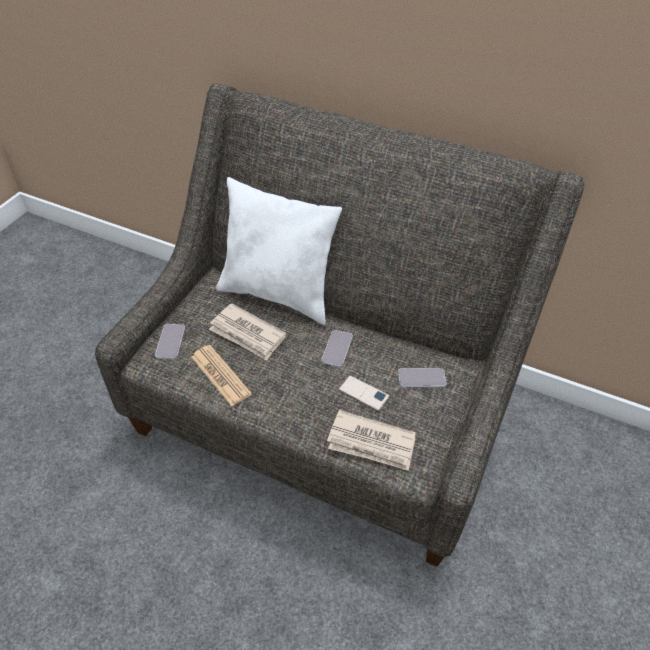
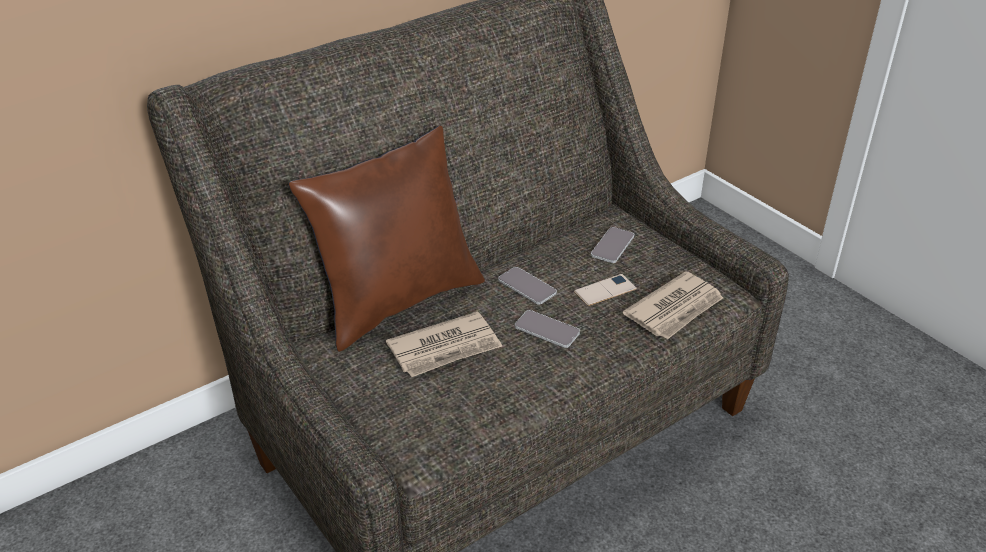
camera: 60 degrees left, 10 degrees down
phone [155,324,185,359] -> phone moved to [515,310,580,348]
newspaper [191,345,252,407] -> none
white pillow [216,177,342,325] -> brown pillow [288,126,485,352]

